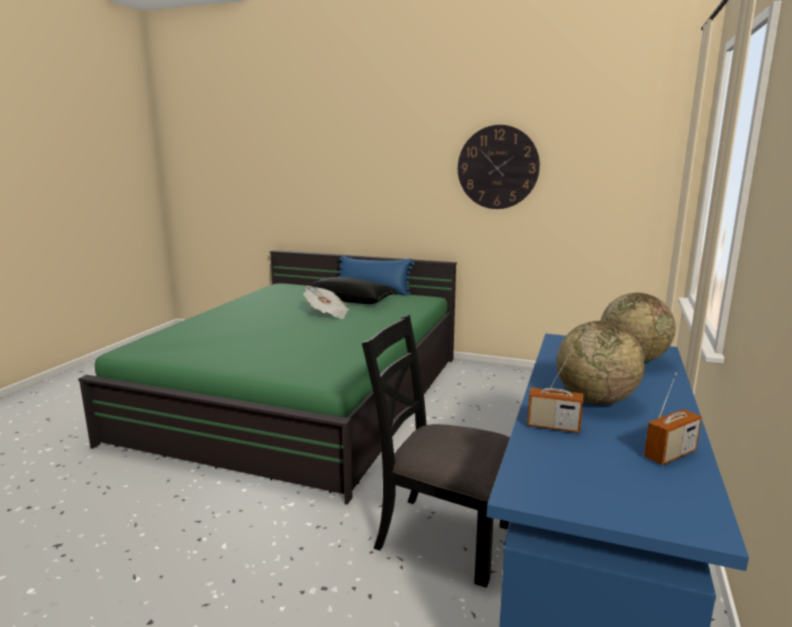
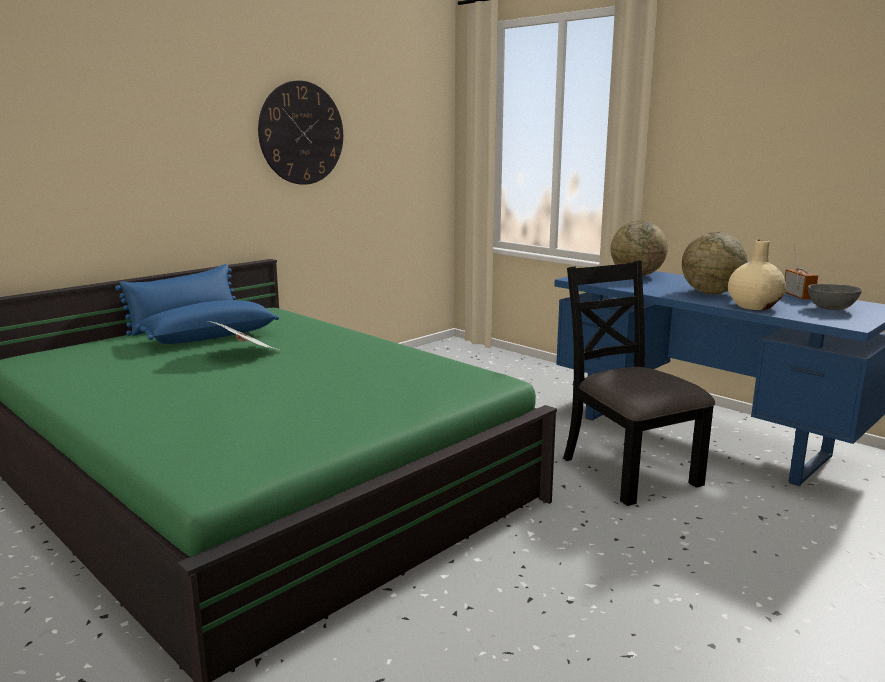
camera: 65 degrees left, 0 degrees up
black pillow [311,277,398,304] -> blue pillow [135,300,279,344]
black chair [362,315,510,588] -> black chair turned 105 degrees clockwise [563,260,715,506]
radio [527,354,583,433] -> beige vase [728,240,786,310]
none -> grey bowl [808,284,862,310]

